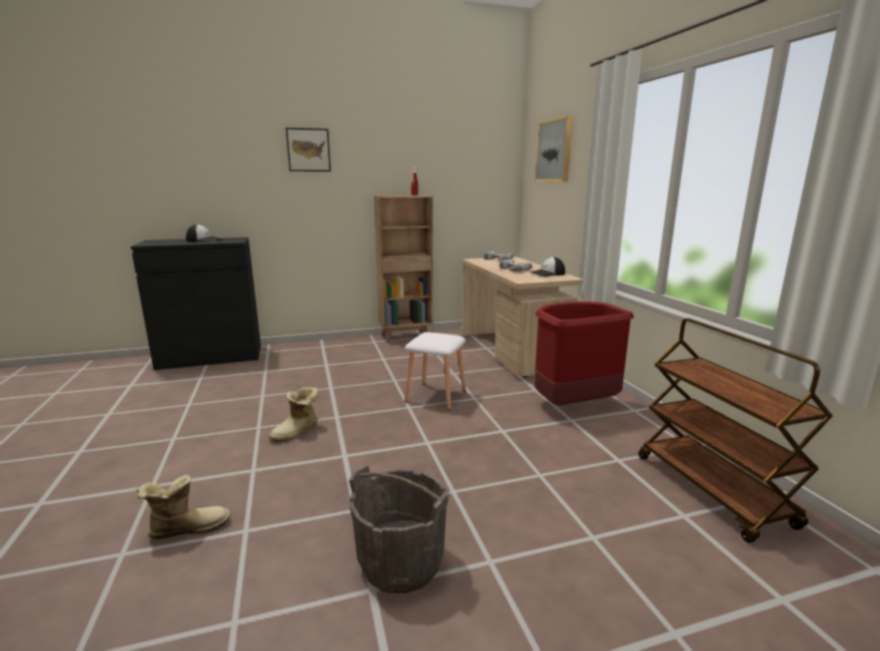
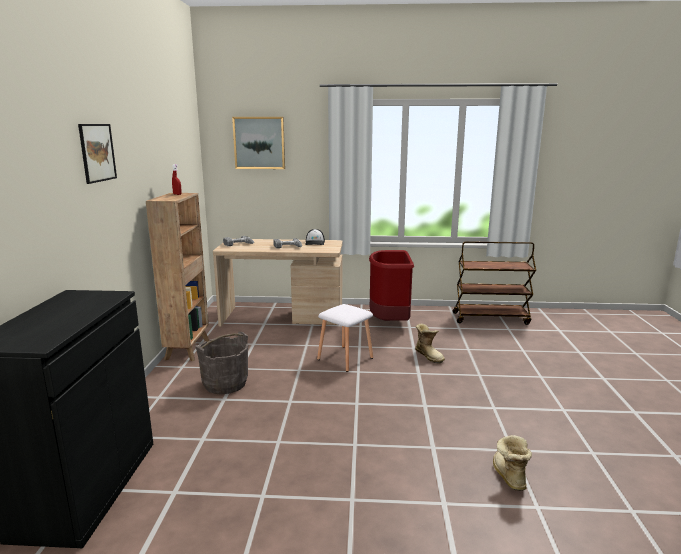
camera: 70 degrees left, 0 degrees up
cap [186,224,223,242] -> none
boot [269,387,319,442] -> boot moved to [415,323,445,364]
grey bucket [349,465,450,593] -> grey bucket moved to [195,332,248,394]

